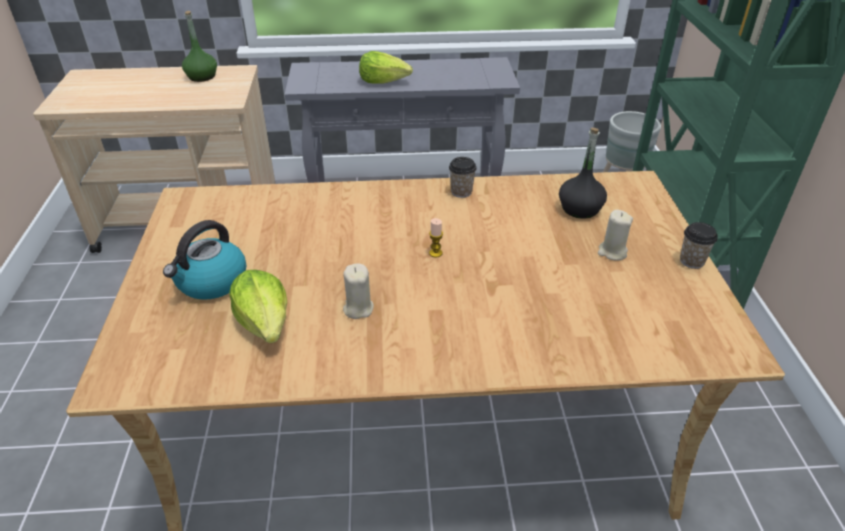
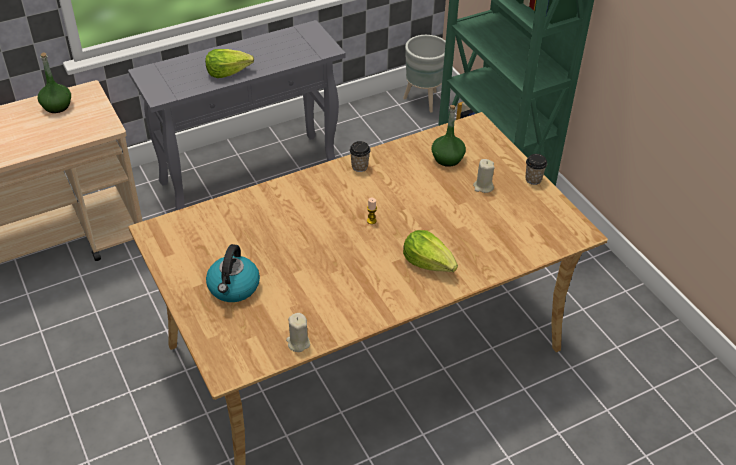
camera: 25 degrees left, 5 degrees up
lettuce [229,270,287,343] -> lettuce moved to [403,230,458,272]
beige candle [343,263,374,319] -> beige candle moved to [286,313,310,352]
black bottle [559,128,607,219] -> green bottle [431,105,466,167]

